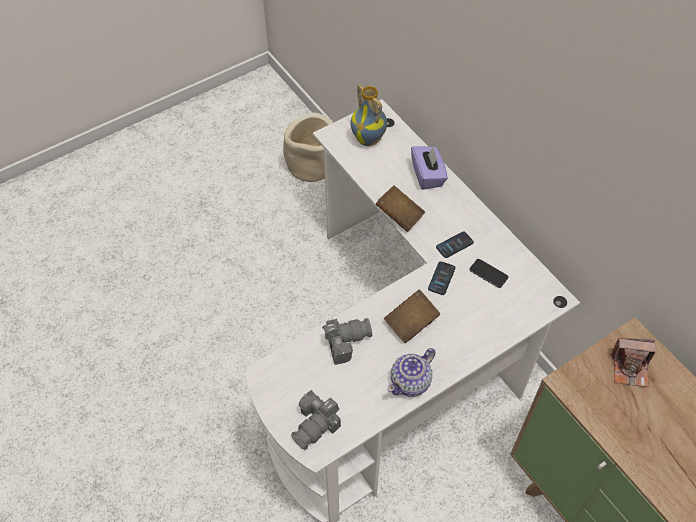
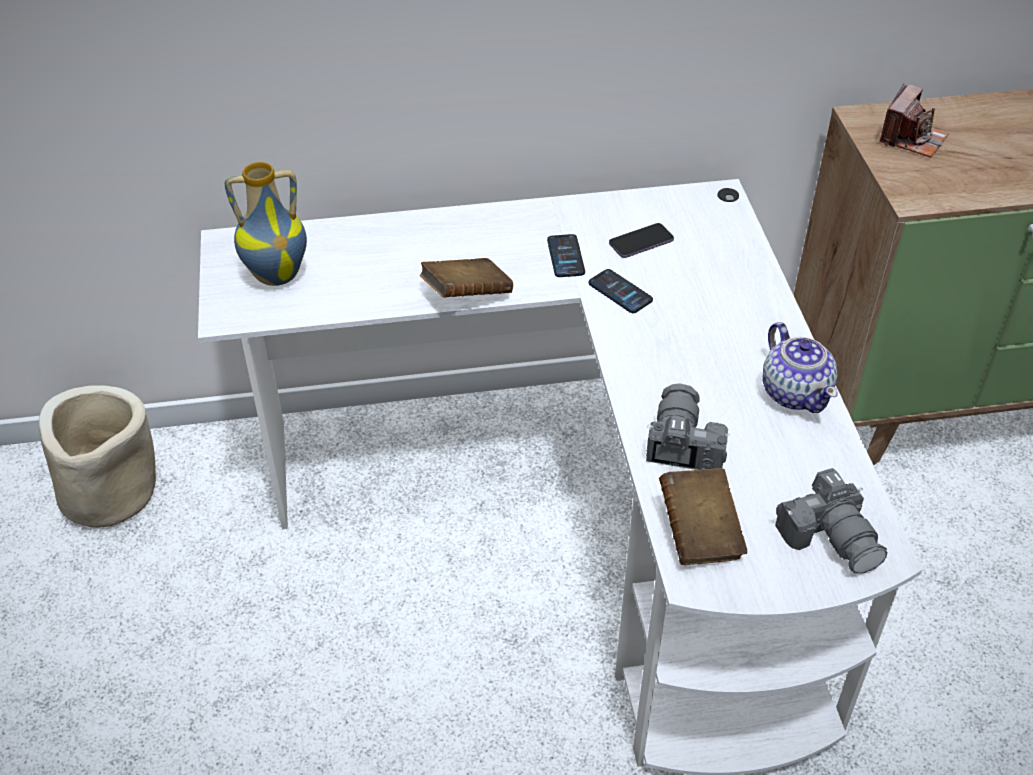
camera: 65 degrees left, 10 degrees down
brown book [384,289,440,343] -> brown book moved to [659,468,747,565]
purple tissue box [411,145,448,190] -> none

